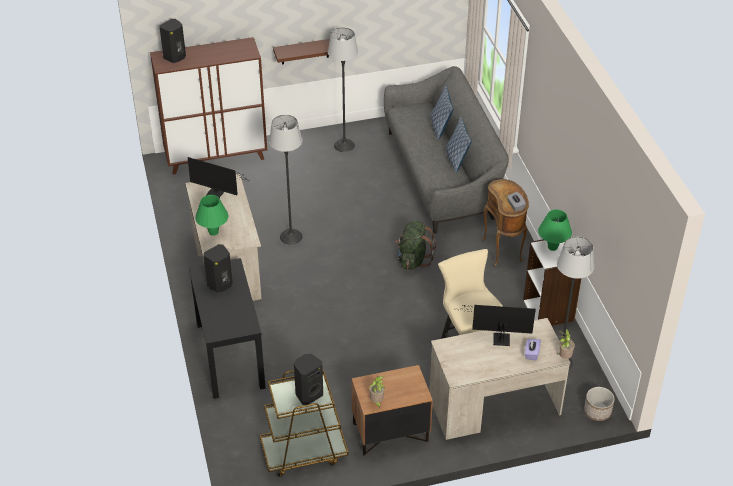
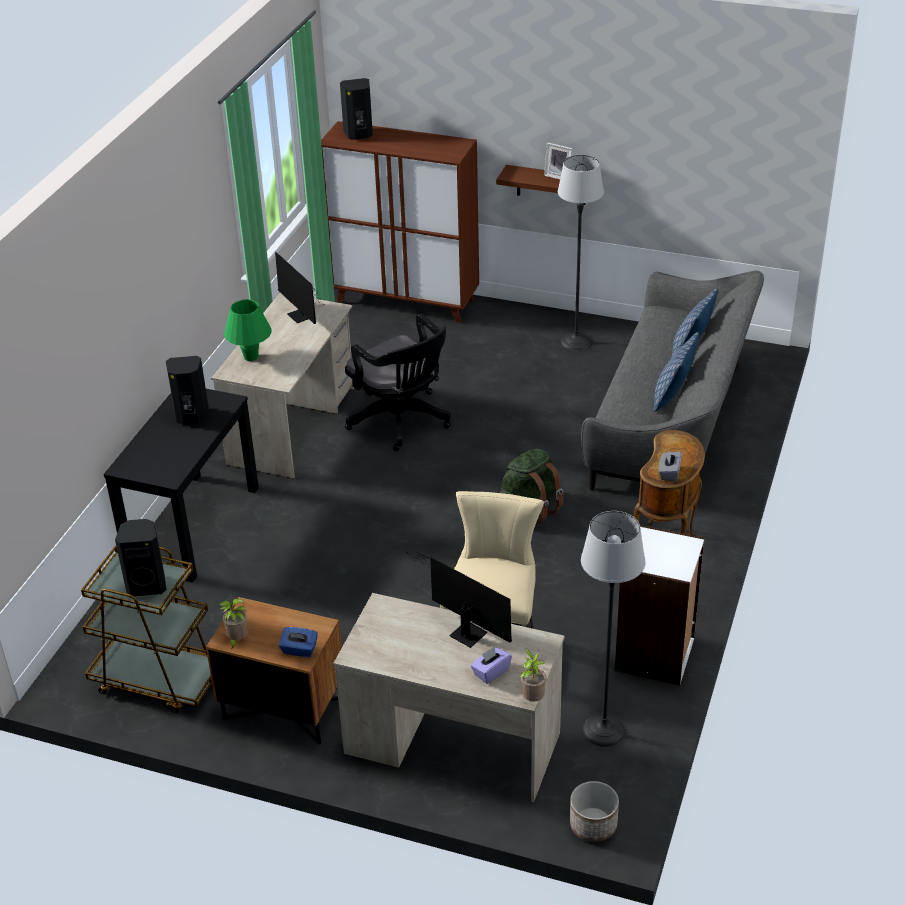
camera: 35 degrees right, 5 degrees down
floor lamp [269,115,302,245] -> black office chair [345,314,451,451]
green table lamp [538,209,572,251] -> none
none -> blue tissue box [279,627,318,657]
none -> picture frame [544,143,573,180]

